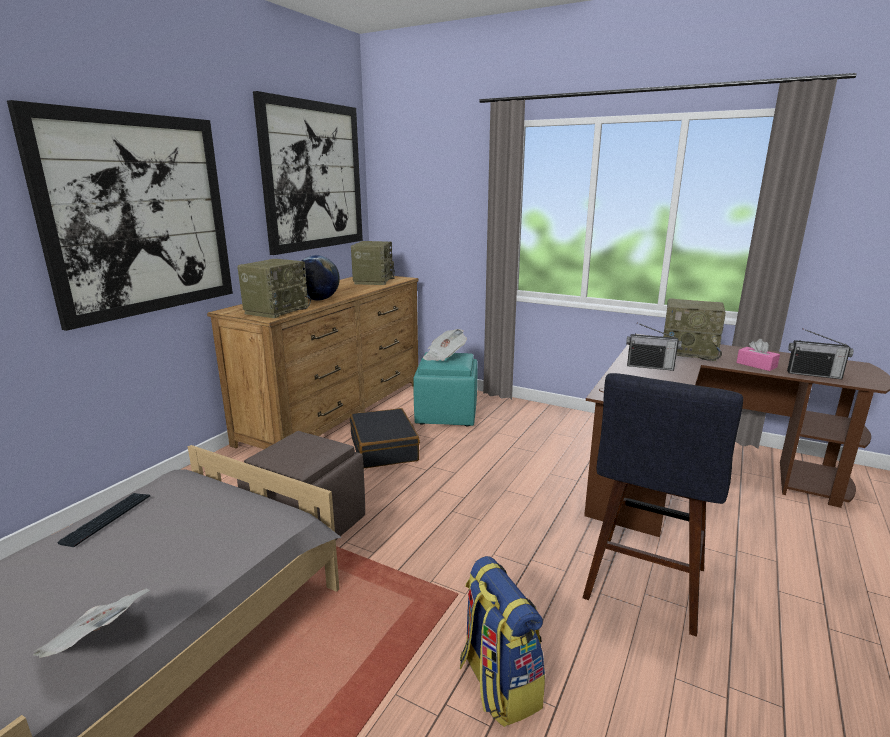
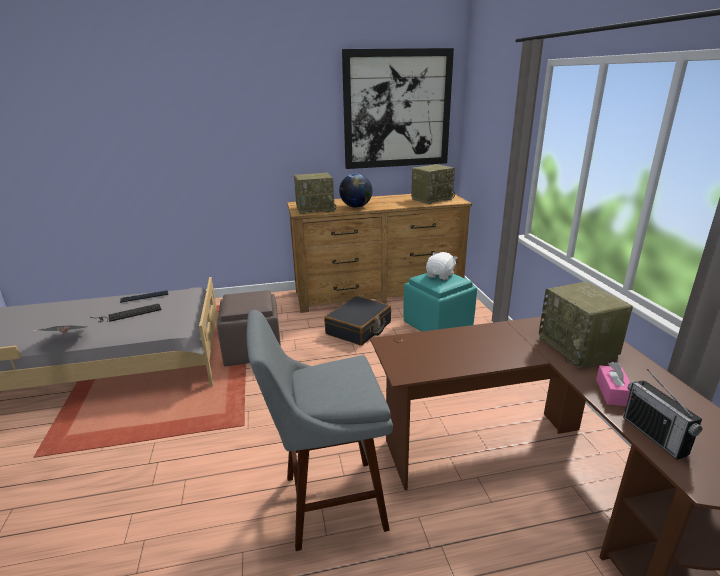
camera: 50 degrees right, 5 degrees up
picture [7,100,233,331] -> none
newspaper [423,329,467,361] -> white plush toy [426,252,458,280]
backpack [460,556,545,727] -> none
blue stool [582,373,743,637] -> grey stool [247,310,393,551]
radio [626,323,682,371] -> none
none -> keyboard [90,304,162,322]

